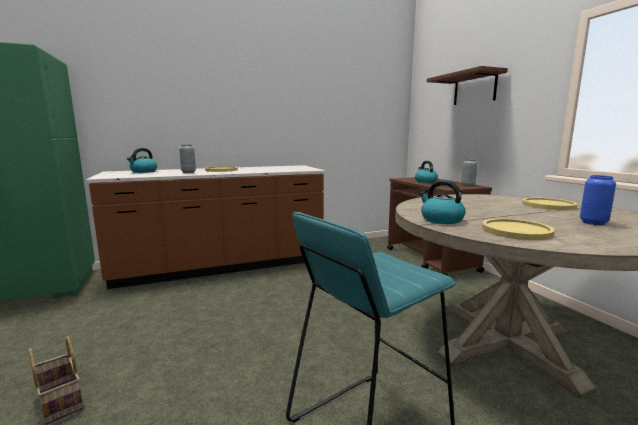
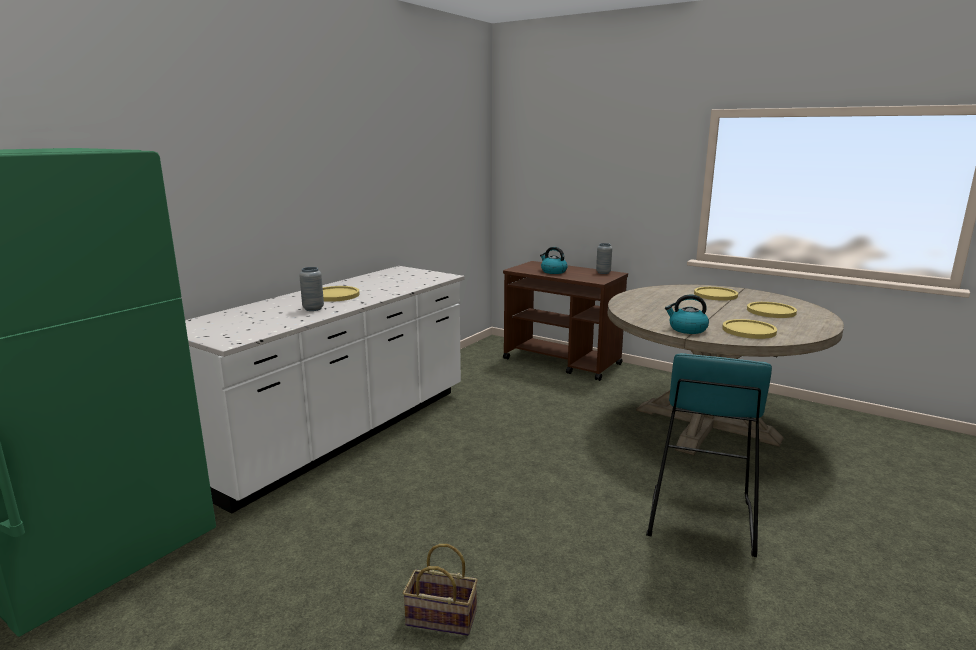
camera: 35 degrees left, 5 degrees up
brown counter [86,165,326,289] -> white counter [185,266,465,514]
kettle [127,148,157,173] -> none
shelf [427,66,508,105] -> none
blue vase [580,175,616,225] -> yellow plate [747,302,797,318]

